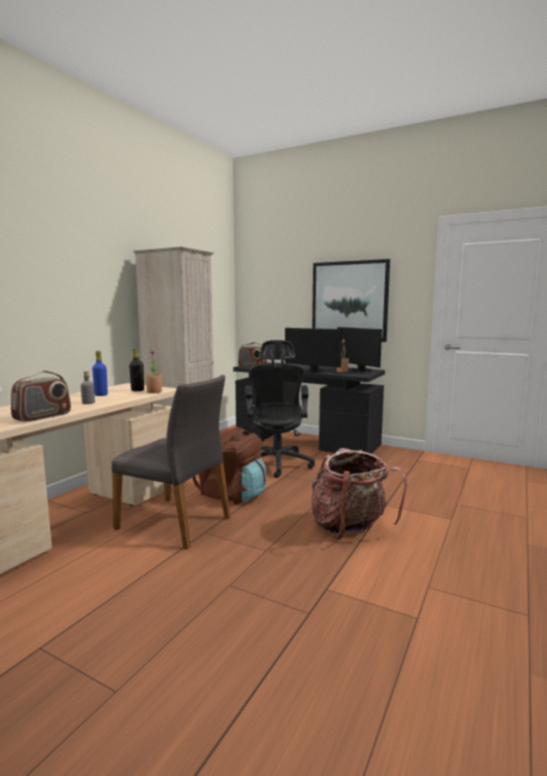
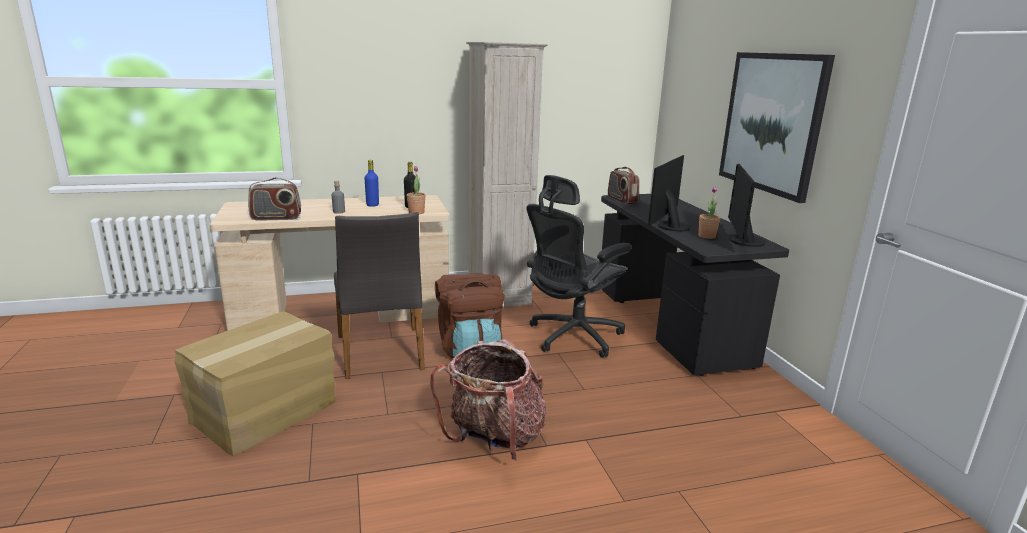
camera: 45 degrees right, 10 degrees up
monitor [285,328,342,373] -> monitor turned 45 degrees clockwise [648,155,691,231]
none -> cardboard box [175,311,337,456]

